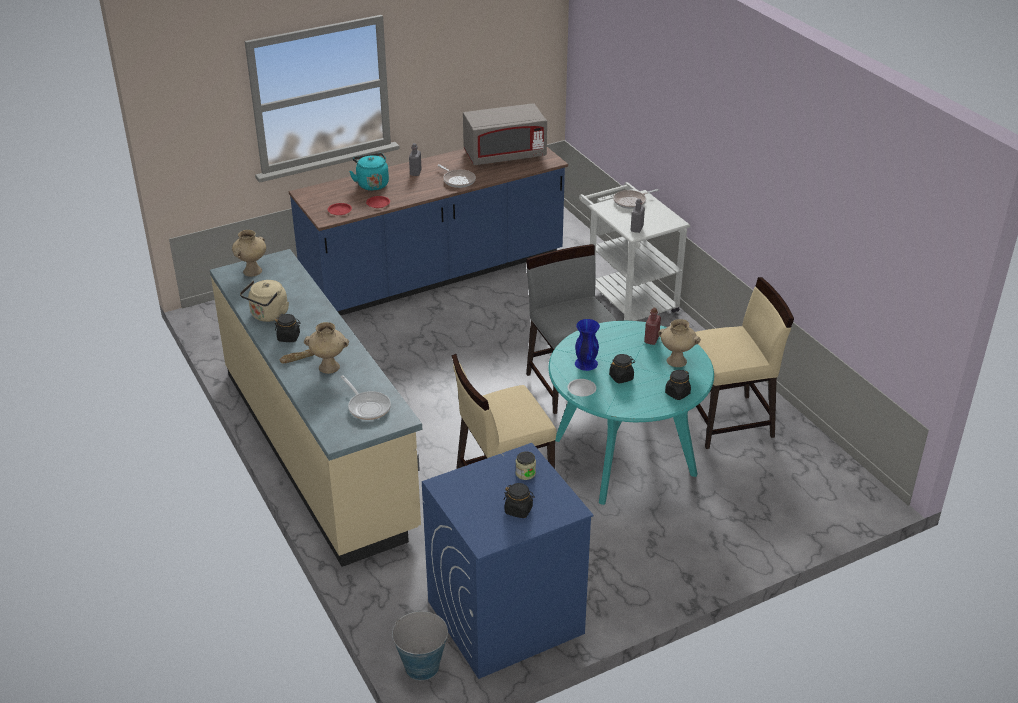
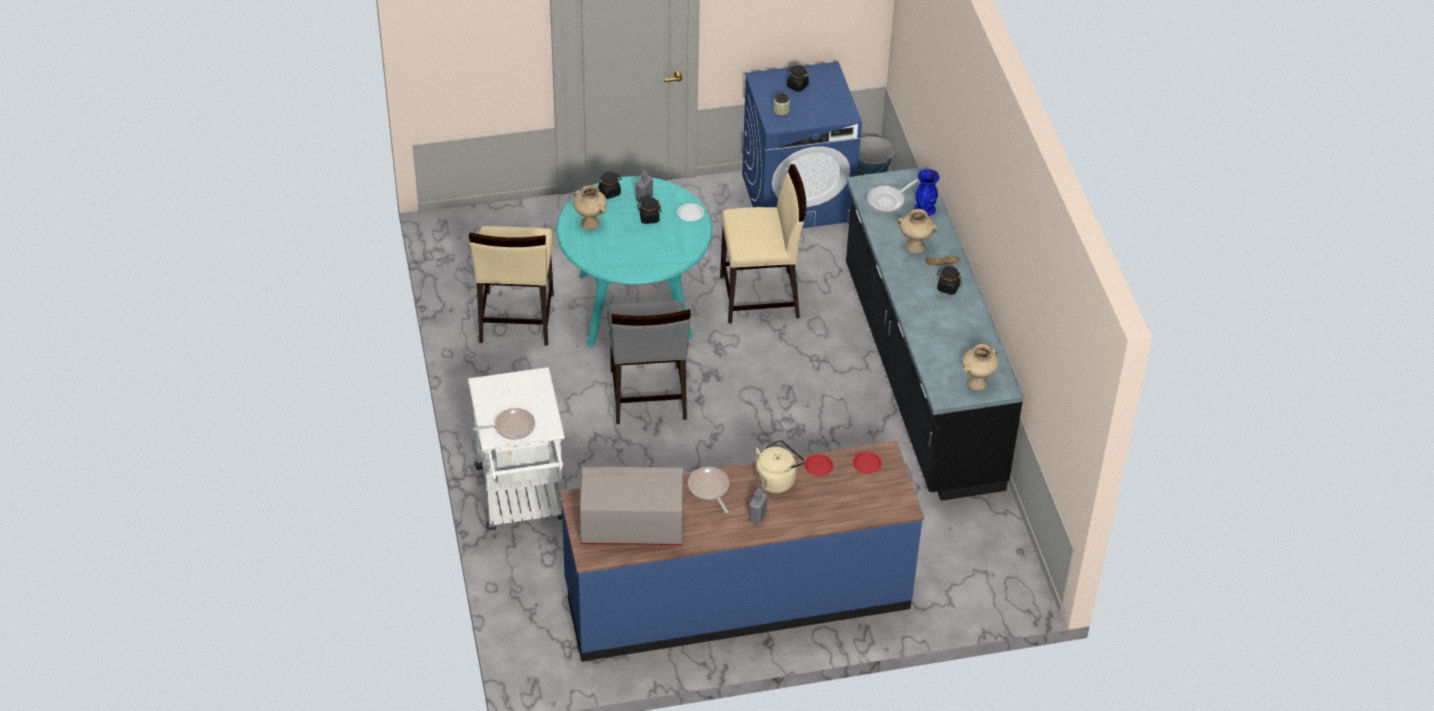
camera: 165 degrees left, 10 degrees up
beige counter [210,249,422,567] -> black counter [846,167,1024,501]
beige kettle [240,280,289,322] -> beige kettle moved to [755,440,805,494]
frying pan [340,375,391,420] -> frying pan turned 105 degrees counterclockwise [867,179,920,212]
turquoise kettle [349,153,389,191] -> none
blue vase [575,319,600,371] -> blue vase moved to [914,169,940,216]
grey bottle [631,199,645,233] -> grey bottle moved to [636,170,653,202]
red bottle [644,307,661,345] -> none
beige chair [695,277,794,449] -> beige chair turned 90 degrees counterclockwise [469,226,554,346]

